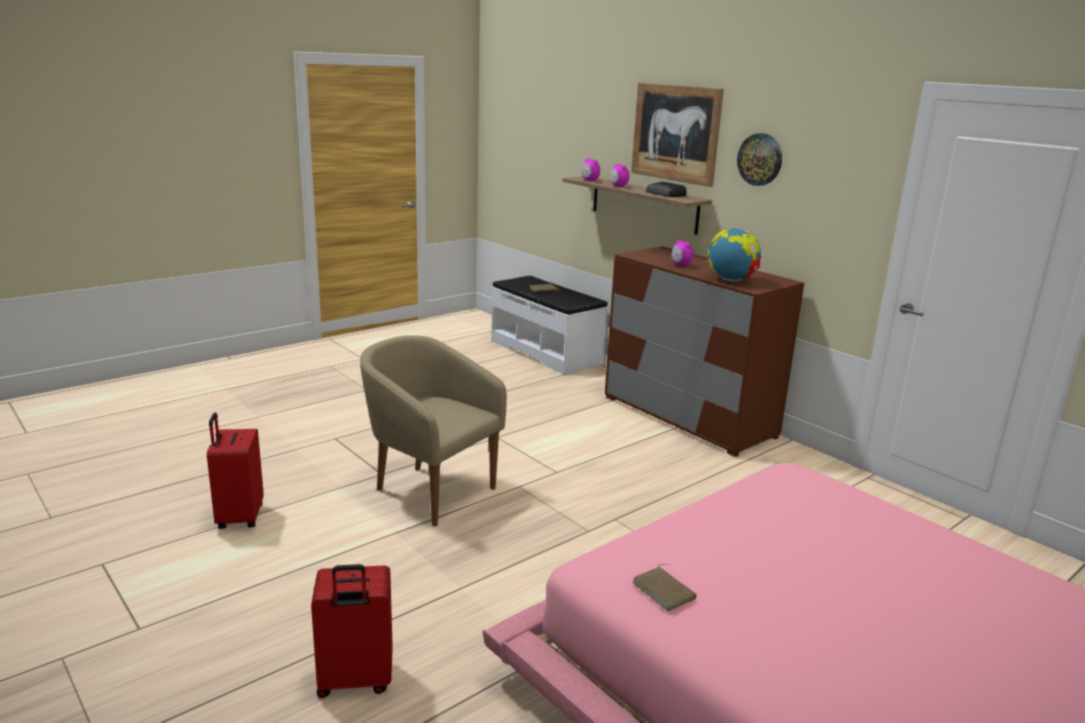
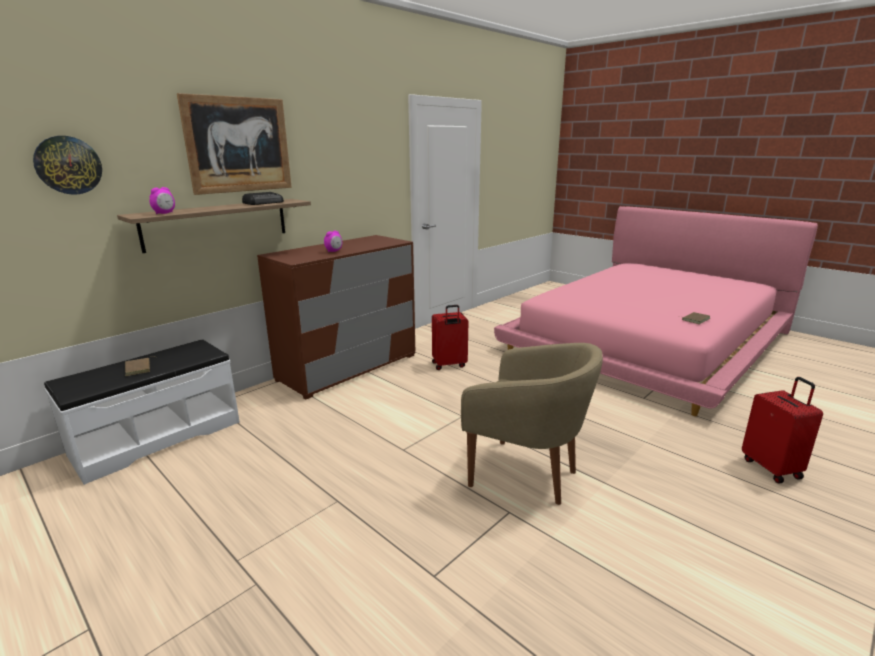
camera: 95 degrees left, 0 degrees up
red suitcase [207,413,264,529] -> red suitcase moved to [432,305,468,370]
beige armchair [360,335,507,526] -> beige armchair turned 90 degrees counterclockwise [461,343,603,505]
alarm clock [610,164,629,187] -> none
globe [708,228,761,282] -> none
wall clock [737,133,782,186] -> wall clock moved to [33,136,102,195]

